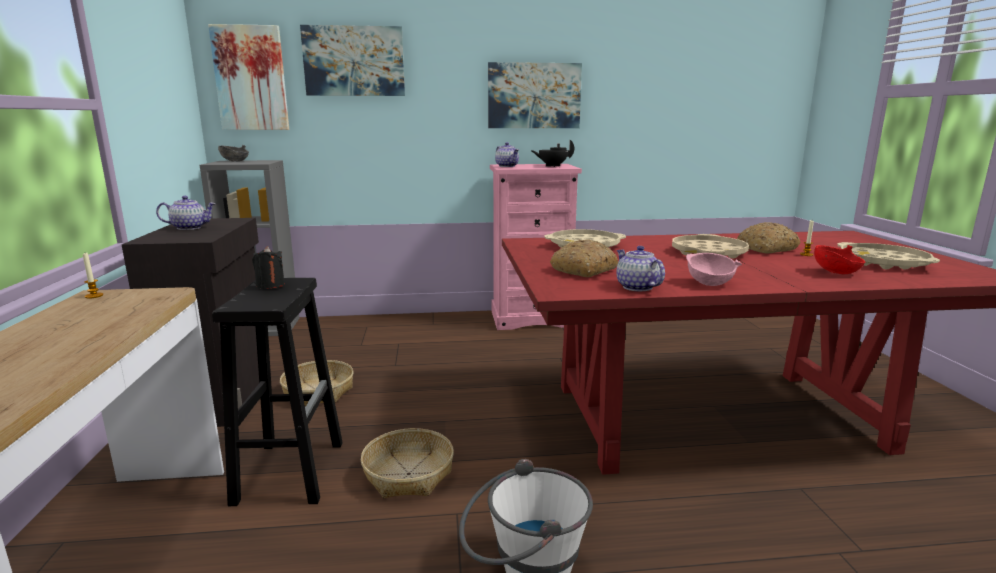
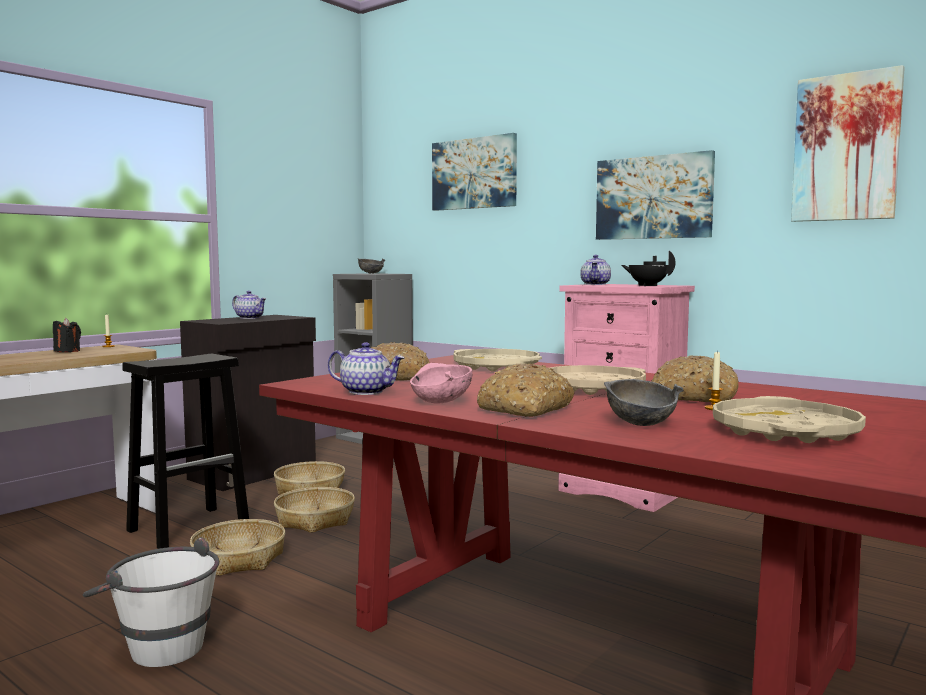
camera: 45 degrees right, 10 degrees down
picture [208,24,289,130] -> picture moved to [791,65,905,222]
black candle [252,246,285,289] -> black candle moved to [53,318,81,352]
teapot [616,246,665,291] -> teapot turned 90 degrees clockwise [328,342,405,395]
red bowl [814,245,865,274] -> grey bowl [604,379,684,426]
none -> basket [274,487,355,533]
none -> bread [477,363,574,417]

